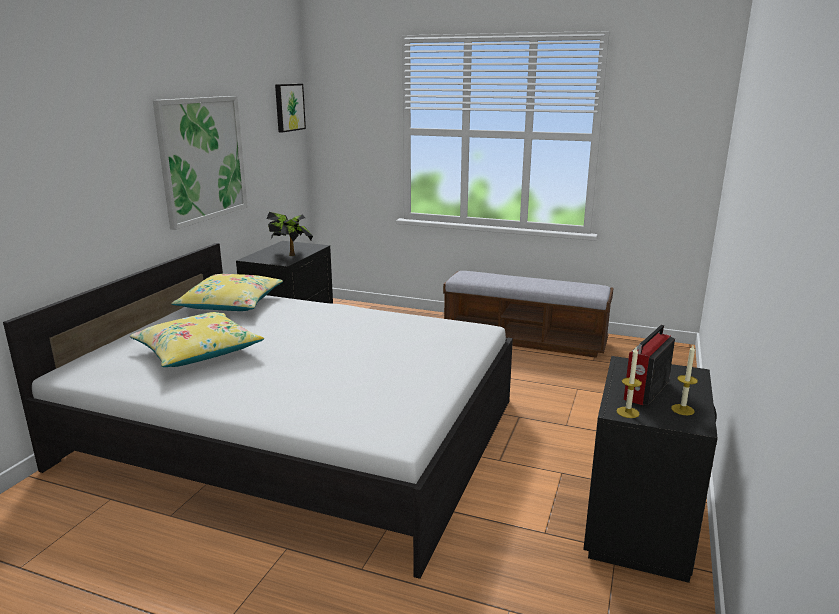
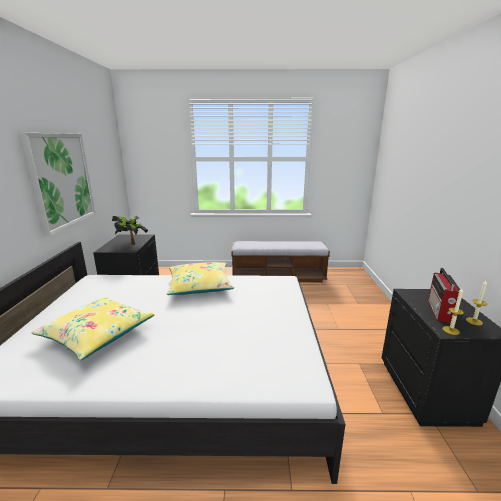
camera: 20 degrees left, 0 degrees up
yellow pillow [171,274,283,311] -> yellow pillow moved to [167,262,234,295]
picture [275,84,306,132] -> none

